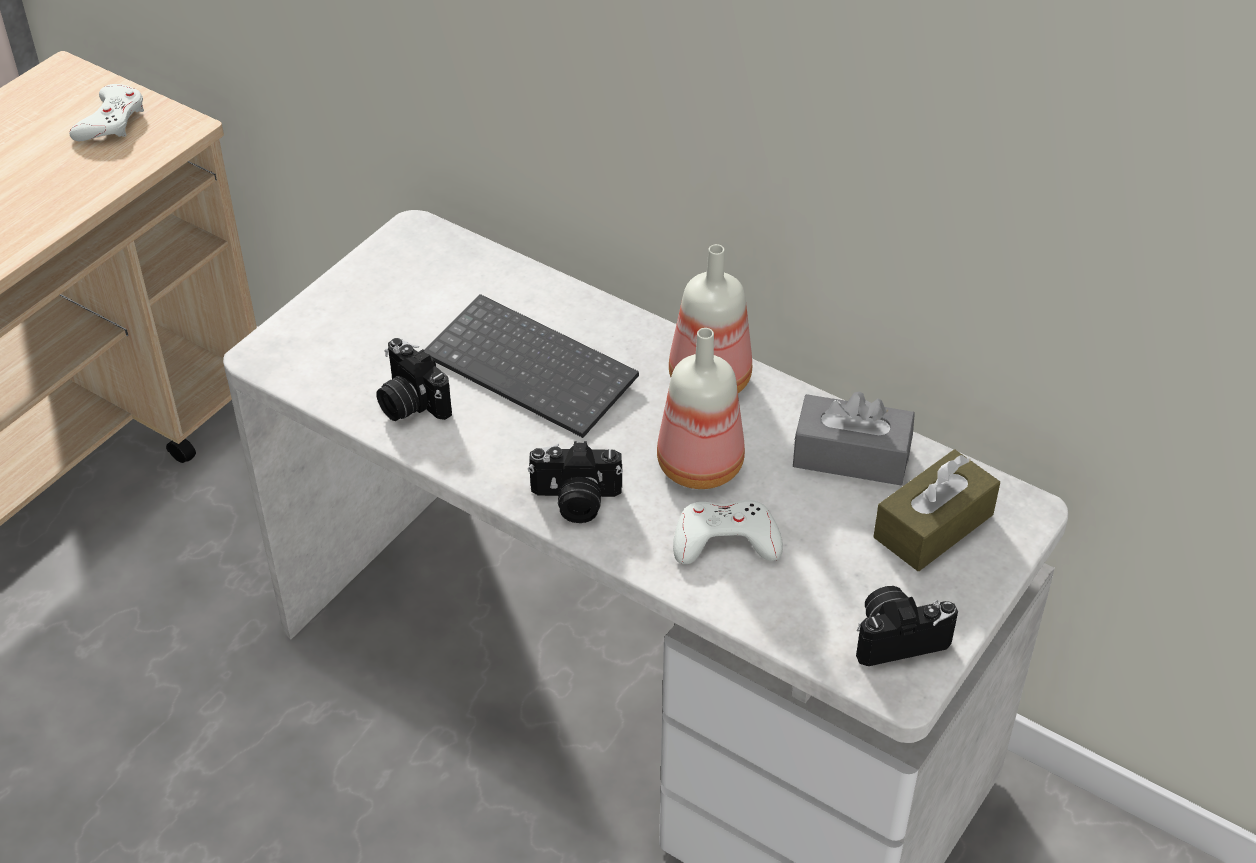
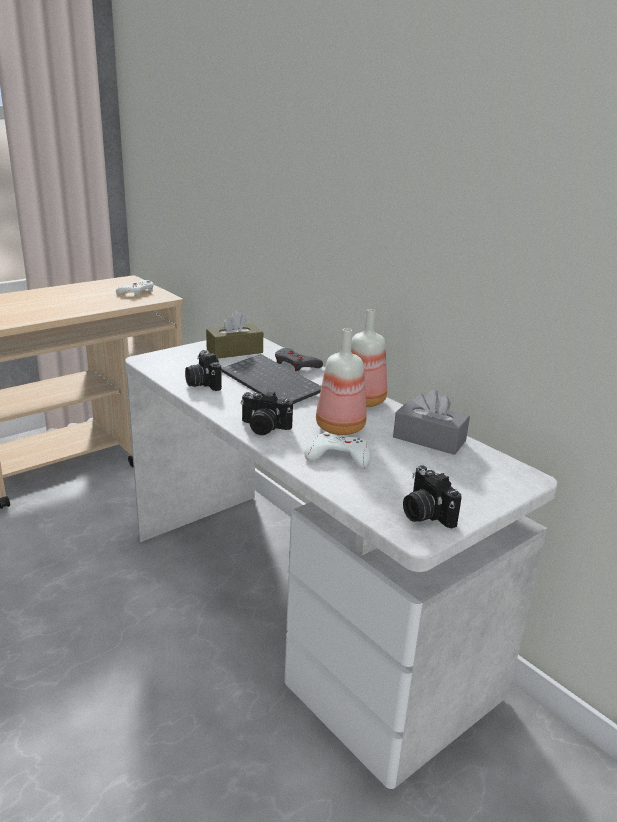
camera: 15 degrees right, 20 degrees down
camera [856,586,958,666] -> camera turned 120 degrees counterclockwise [403,465,462,528]
brown tissue box [874,449,1000,571] -> brown tissue box moved to [206,310,263,358]
none -> grey game controller [275,348,323,371]

